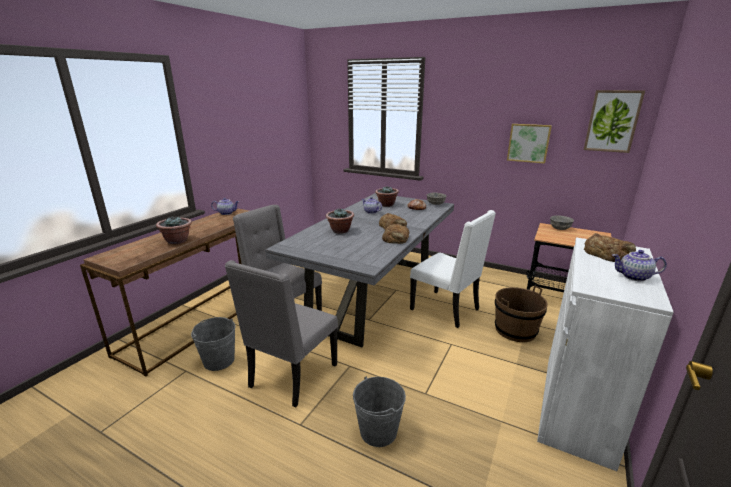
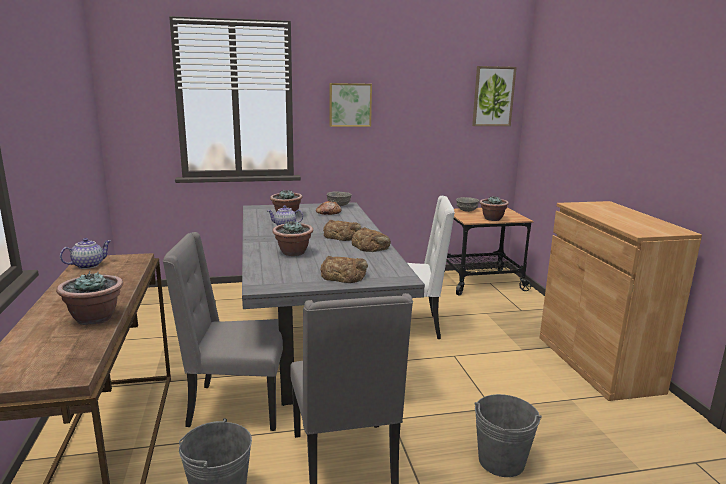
camera: 40 degrees left, 5 degrees down
brown bucket [495,285,548,342] -> none
picture [507,124,552,164] -> picture moved to [329,83,372,127]
white cabinet [537,237,674,471] -> brown cabinet [539,201,702,401]
bread [584,233,636,262] -> bread moved to [320,256,368,283]
teapot [612,250,667,281] -> none
none -> potted plant [479,196,509,221]

